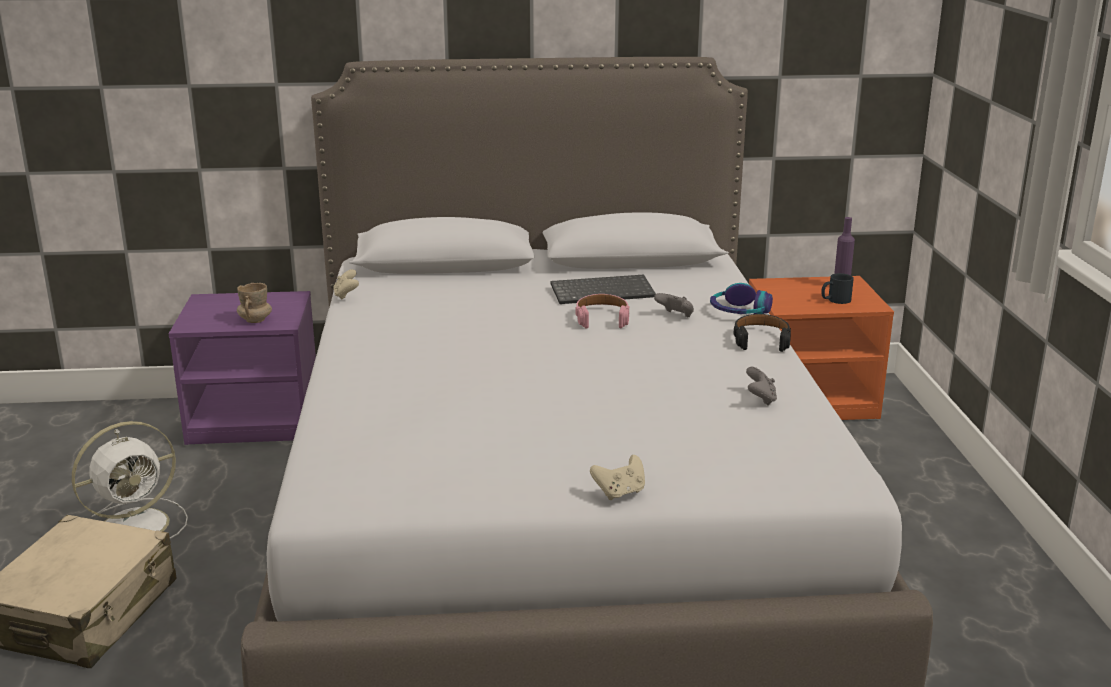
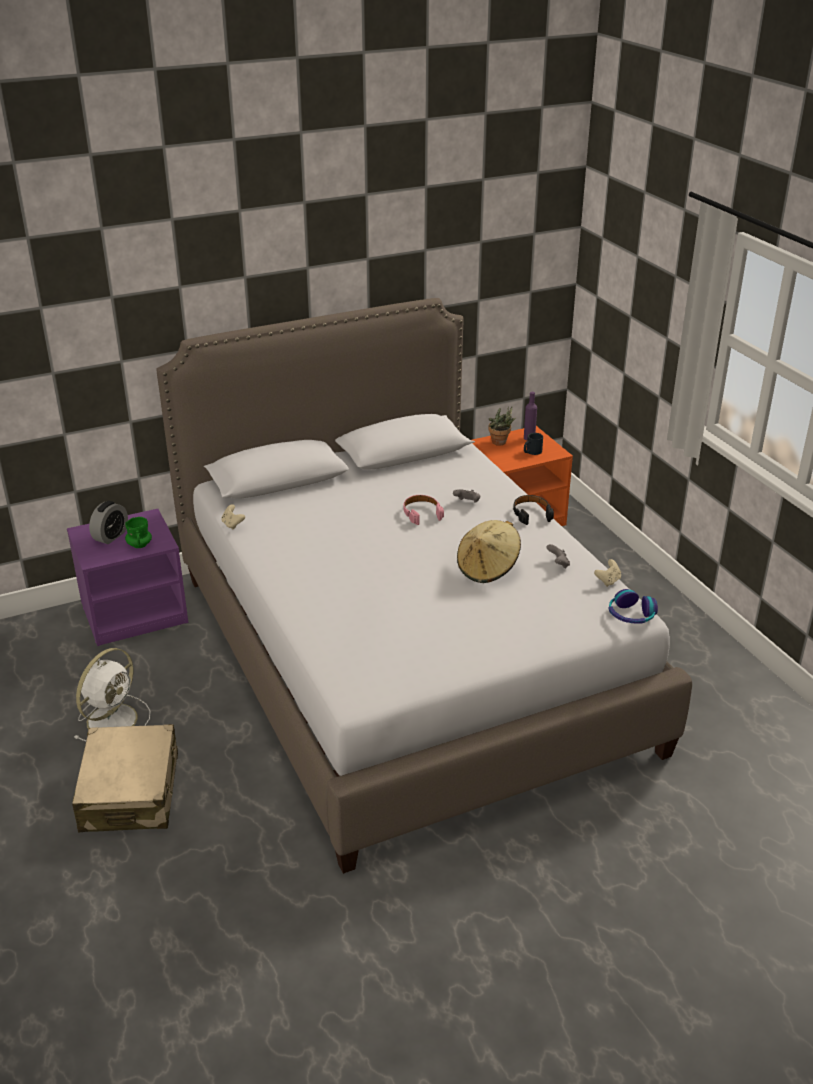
camera: 20 degrees left, 10 degrees up
beige mug [237,283,272,323] -> green mug [125,517,152,548]
keyboard [550,275,656,304] -> none
beige game controller [590,455,645,500] -> beige game controller moved to [594,559,621,587]
headphones [710,283,773,314] -> headphones moved to [609,589,658,624]
none -> alarm clock [89,501,128,544]
none -> beige hat [457,520,521,583]
none -> potted plant [488,406,516,446]

